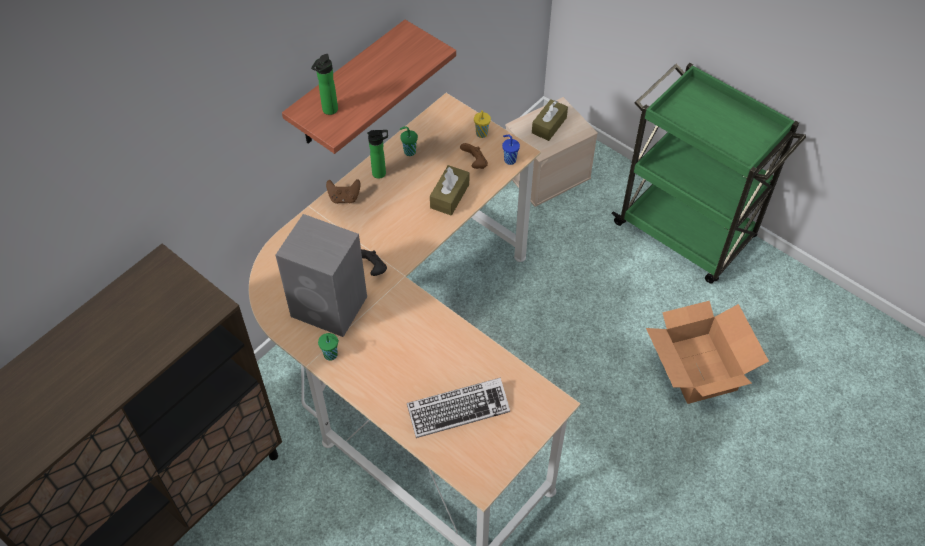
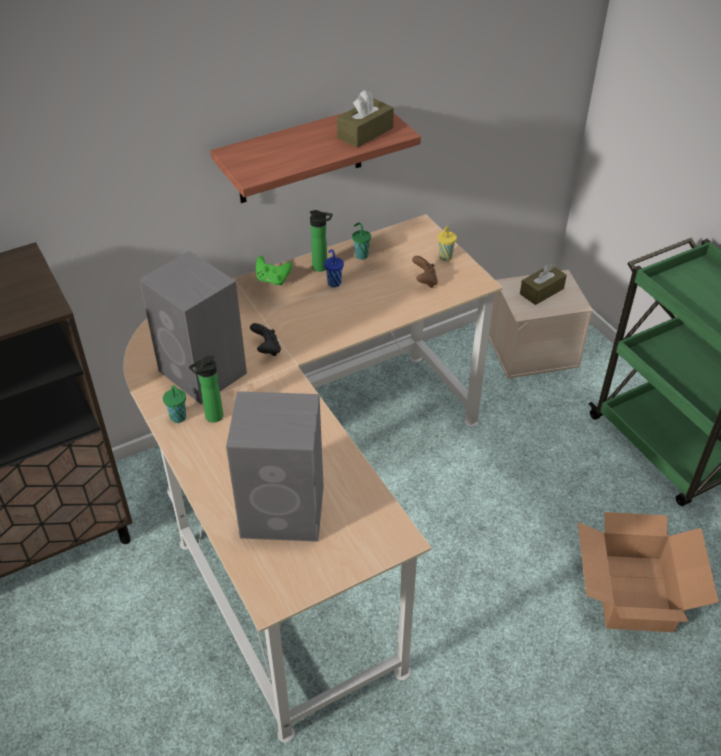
camera: 20 degrees right, 10 degrees down
bottle [311,54,338,115] -> bottle moved to [189,355,223,423]
brown game controller [326,179,361,204] -> green game controller [256,256,292,286]
keyboard [407,377,510,438] -> grey speaker [226,391,324,542]
brown tissue box [430,165,469,215] -> brown tissue box moved to [337,90,394,148]
blue cup [502,135,520,165] -> blue cup moved to [324,249,344,287]

